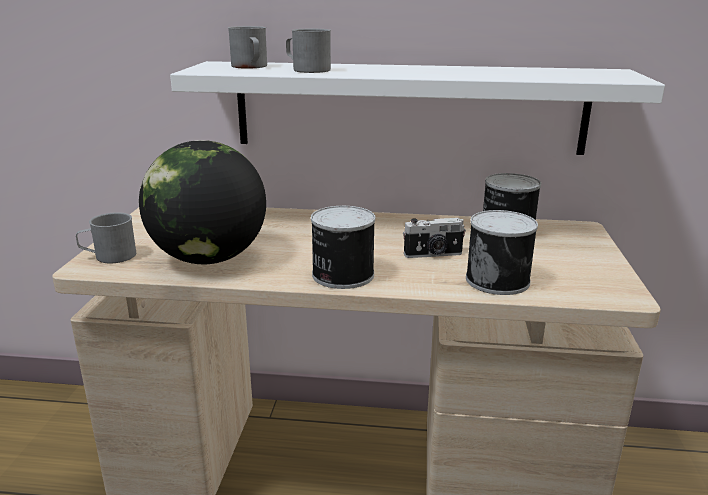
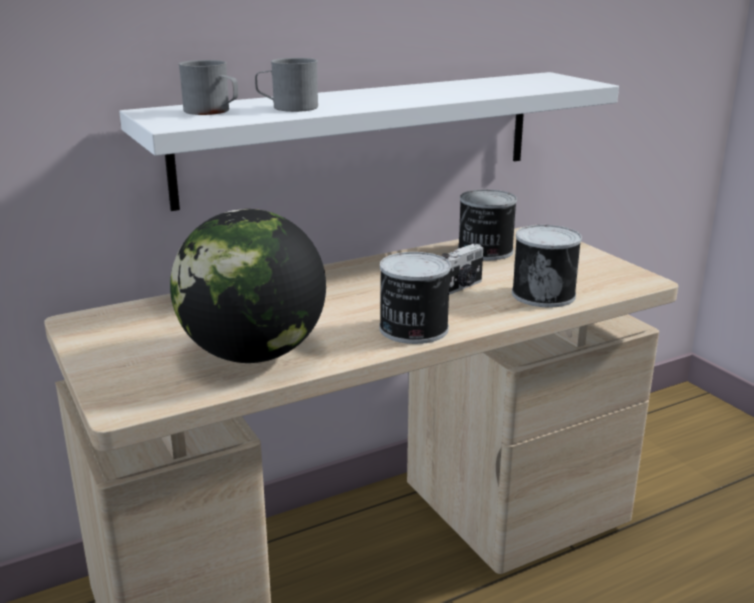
camera: 35 degrees left, 0 degrees up
grey mug [76,212,136,263] -> none

